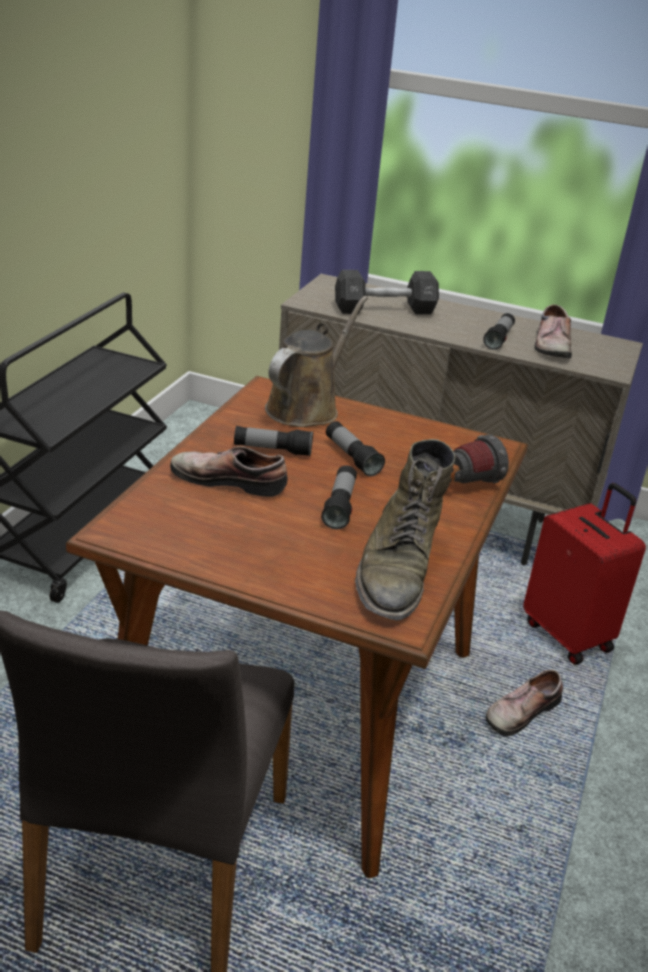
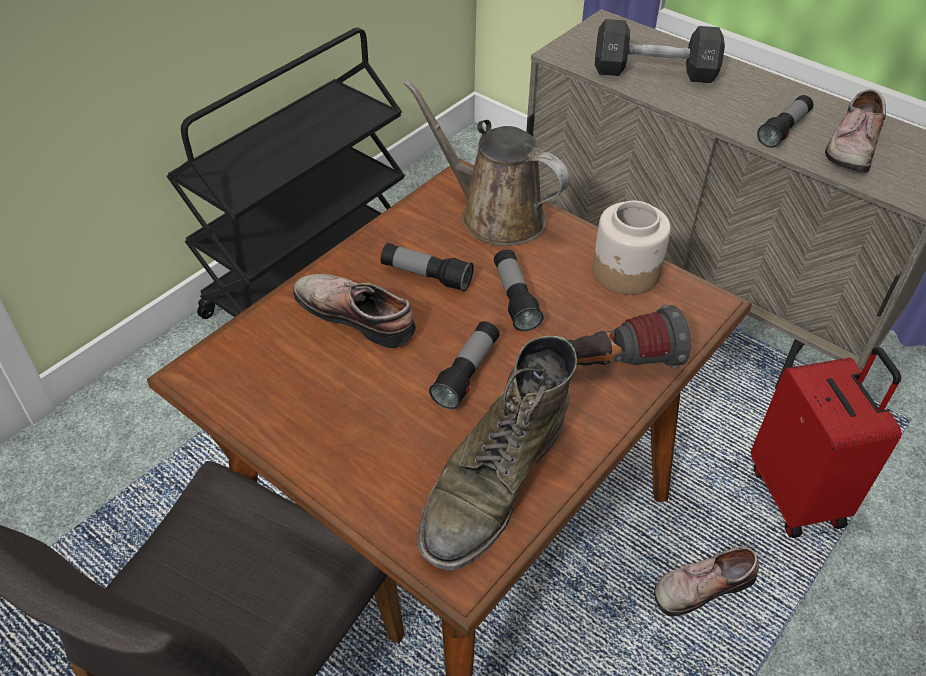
camera: 20 degrees right, 15 degrees up
brown watering can [265,296,368,427] -> brown watering can turned 105 degrees counterclockwise [404,80,569,246]
none -> jar [592,201,671,295]

